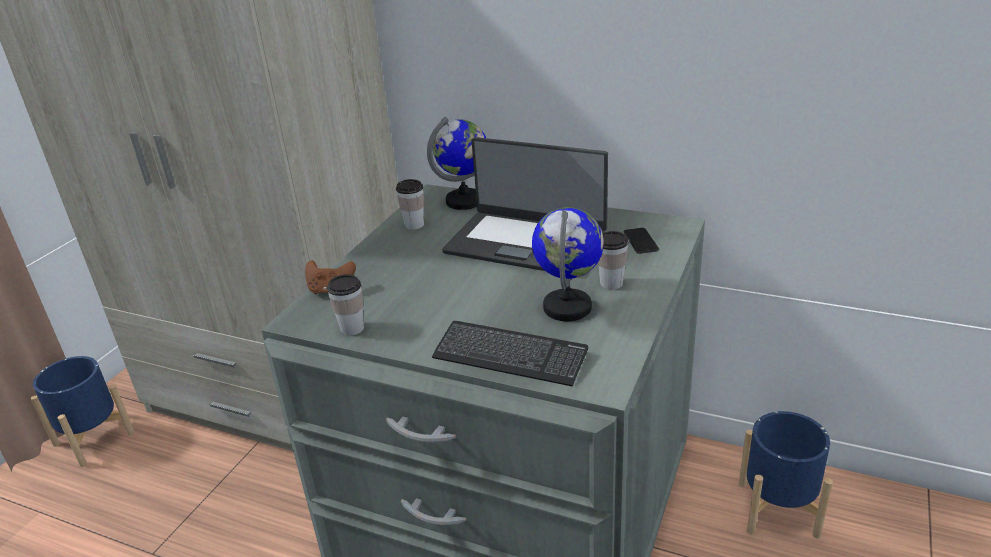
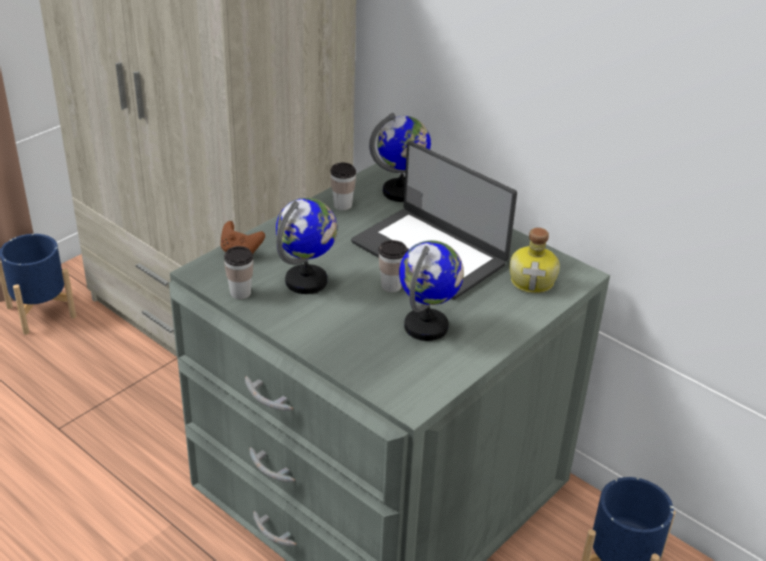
camera: 15 degrees right, 5 degrees up
keyboard [432,321,588,387] -> none
cup [598,231,629,290] -> cup moved to [378,240,408,292]
phone [624,228,659,254] -> bottle [509,228,560,293]
none -> globe [276,198,337,294]

